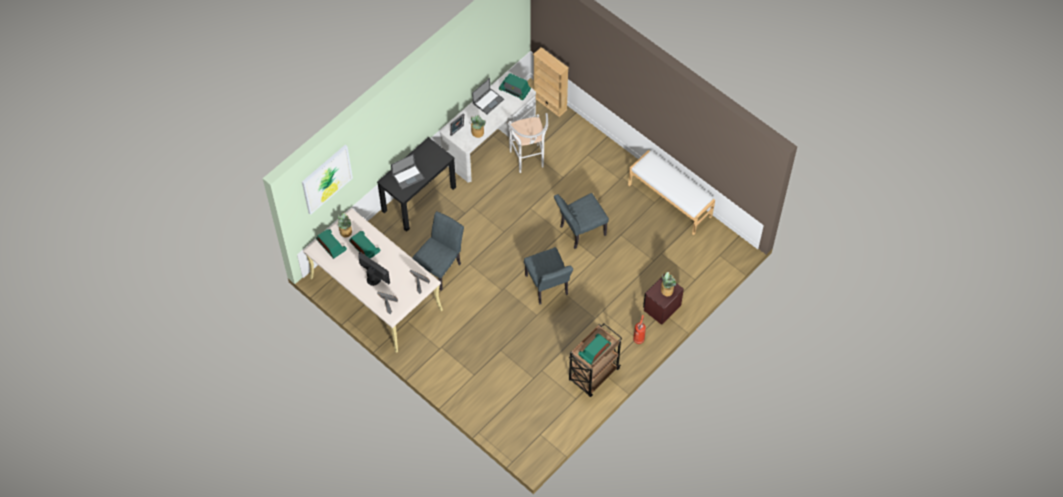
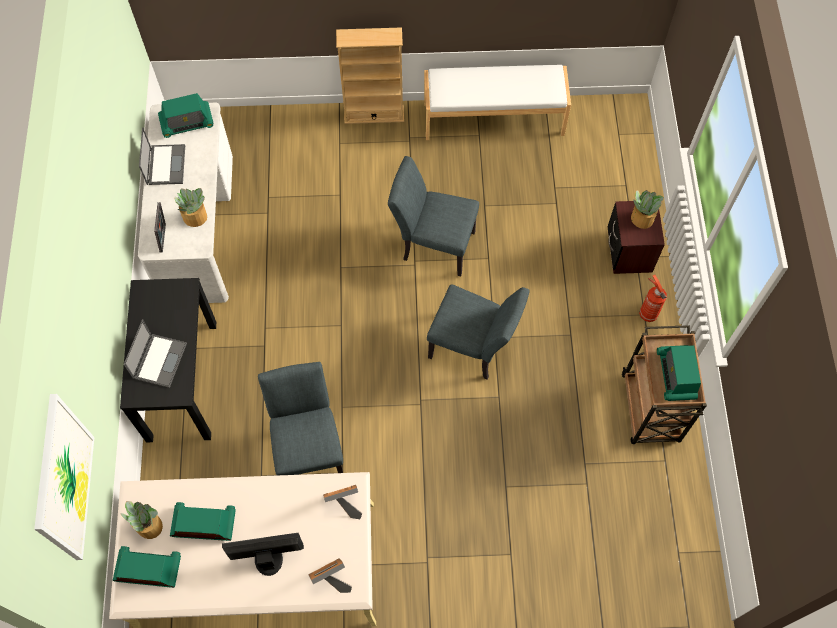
camera: 45 degrees left, 5 degrees up
white stool [507,113,548,173] -> none
beige bookcase [533,47,569,117] -> beige bookcase moved to [336,27,404,124]
grey chair [554,193,609,249] -> grey chair turned 90 degrees clockwise [388,156,479,276]

